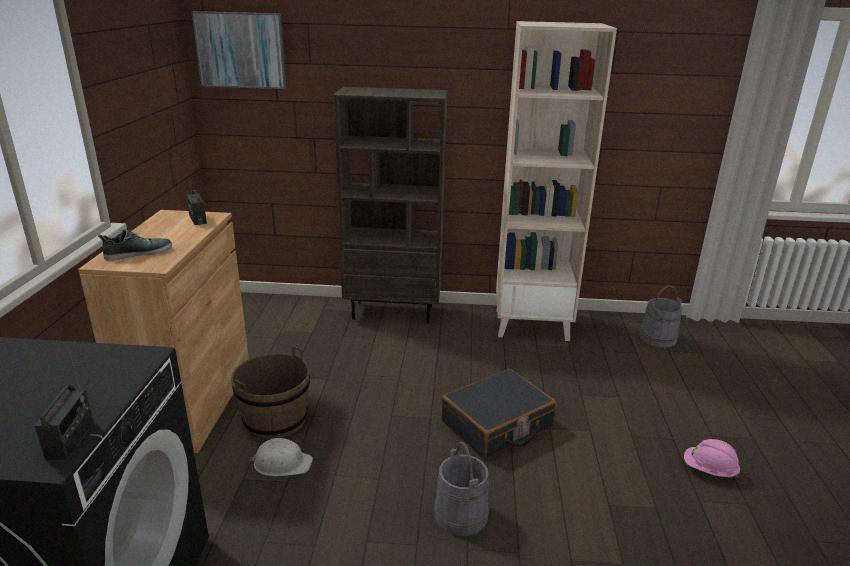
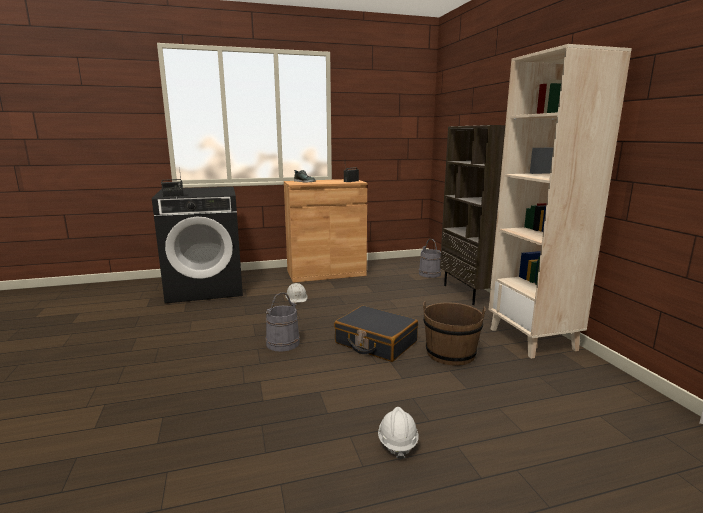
camera: 70 degrees right, 10 degrees down
picture [191,11,286,89] -> none
brown bucket [231,346,310,439] -> brown bucket moved to [423,301,486,366]
grey bucket [640,285,683,348] -> grey bucket moved to [419,239,441,278]
pink hard hat [684,439,740,478] -> white hard hat [378,407,419,460]

